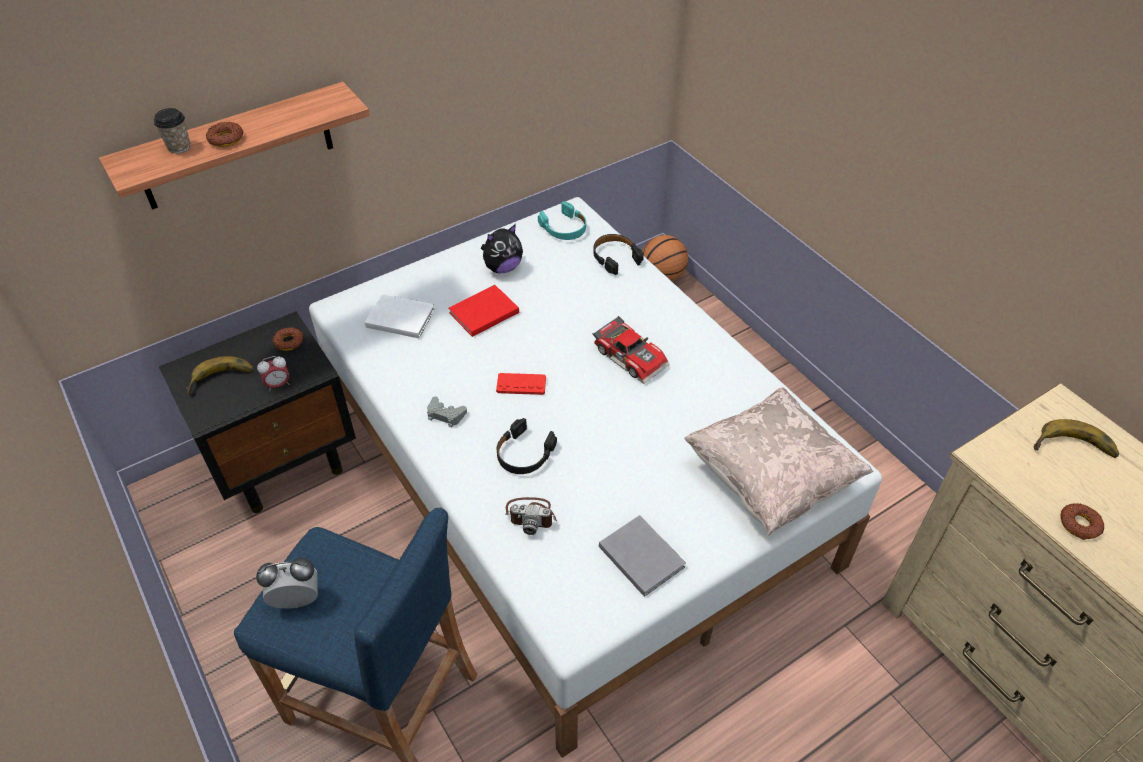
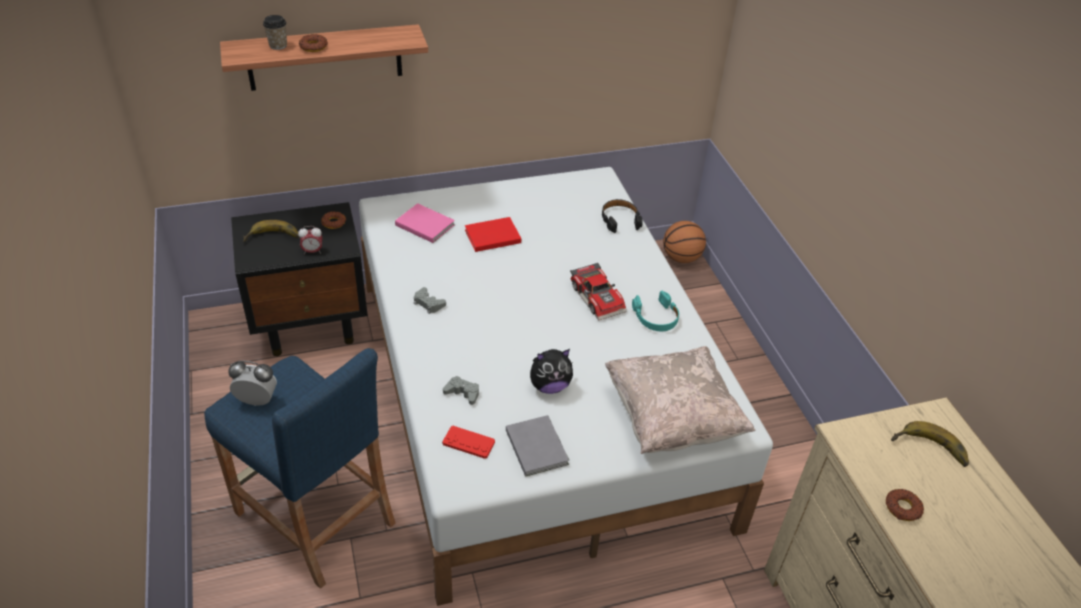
camera: 15 degrees right, 5 degrees down
white book [365,294,435,338] -> pink book [395,203,455,243]
plush toy [481,224,523,273] -> plush toy moved to [530,349,573,394]
red game controller [496,373,546,395] -> red game controller moved to [442,426,495,459]
black headphones [497,418,557,474] -> none
camera [505,497,557,535] -> grey game controller [443,376,479,405]
turquoise headphones [538,202,586,240] -> turquoise headphones moved to [632,291,679,331]

